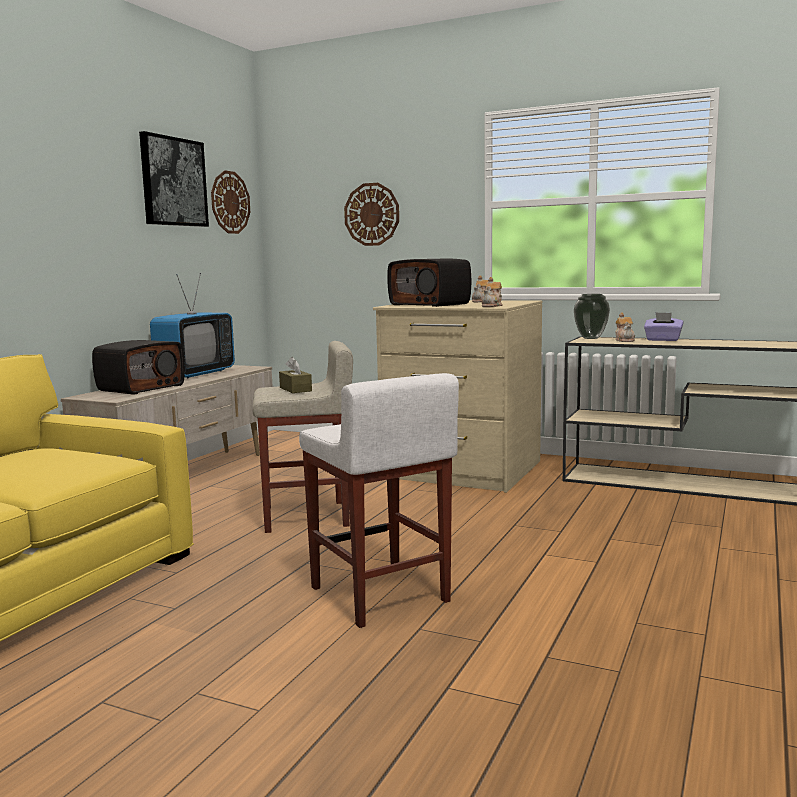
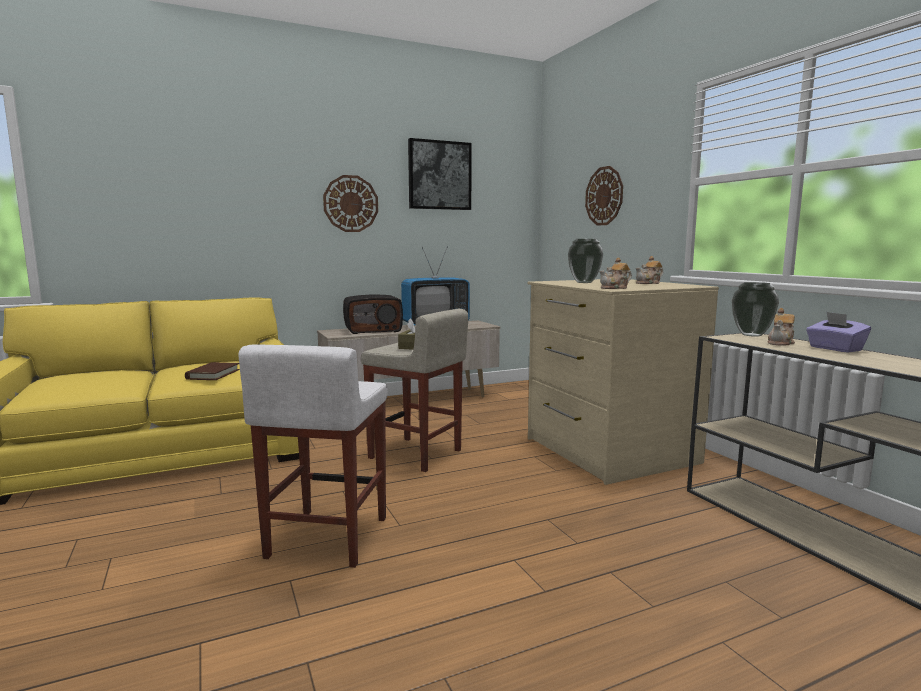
camera: 40 degrees right, 0 degrees up
wall clock [211,170,250,234] -> wall clock moved to [323,175,378,232]
radio [387,259,471,307] -> vase [568,239,603,283]
none -> brown book [185,362,240,380]

